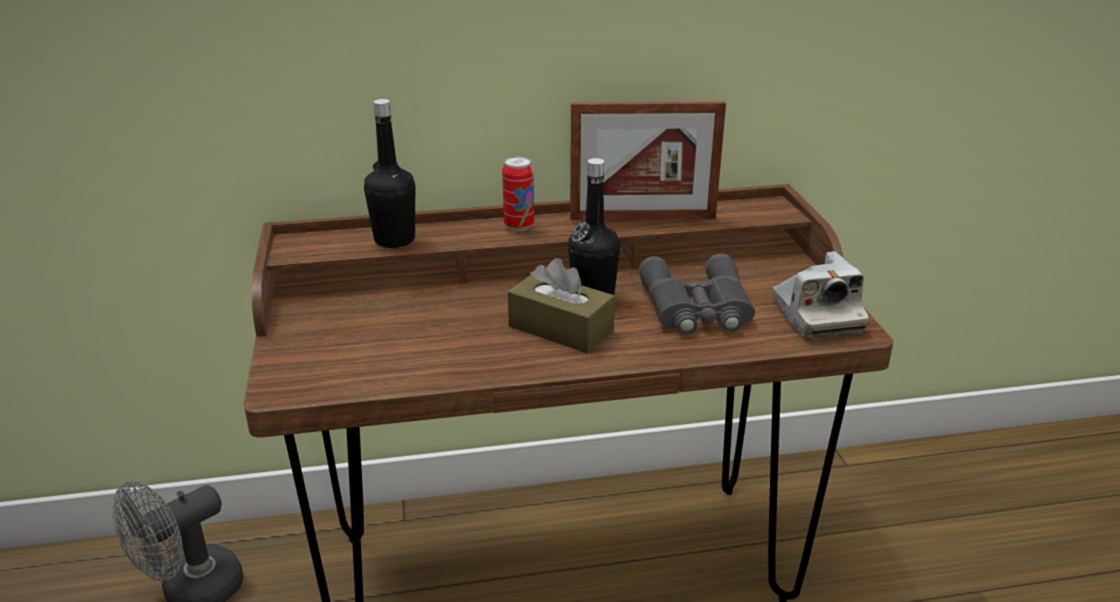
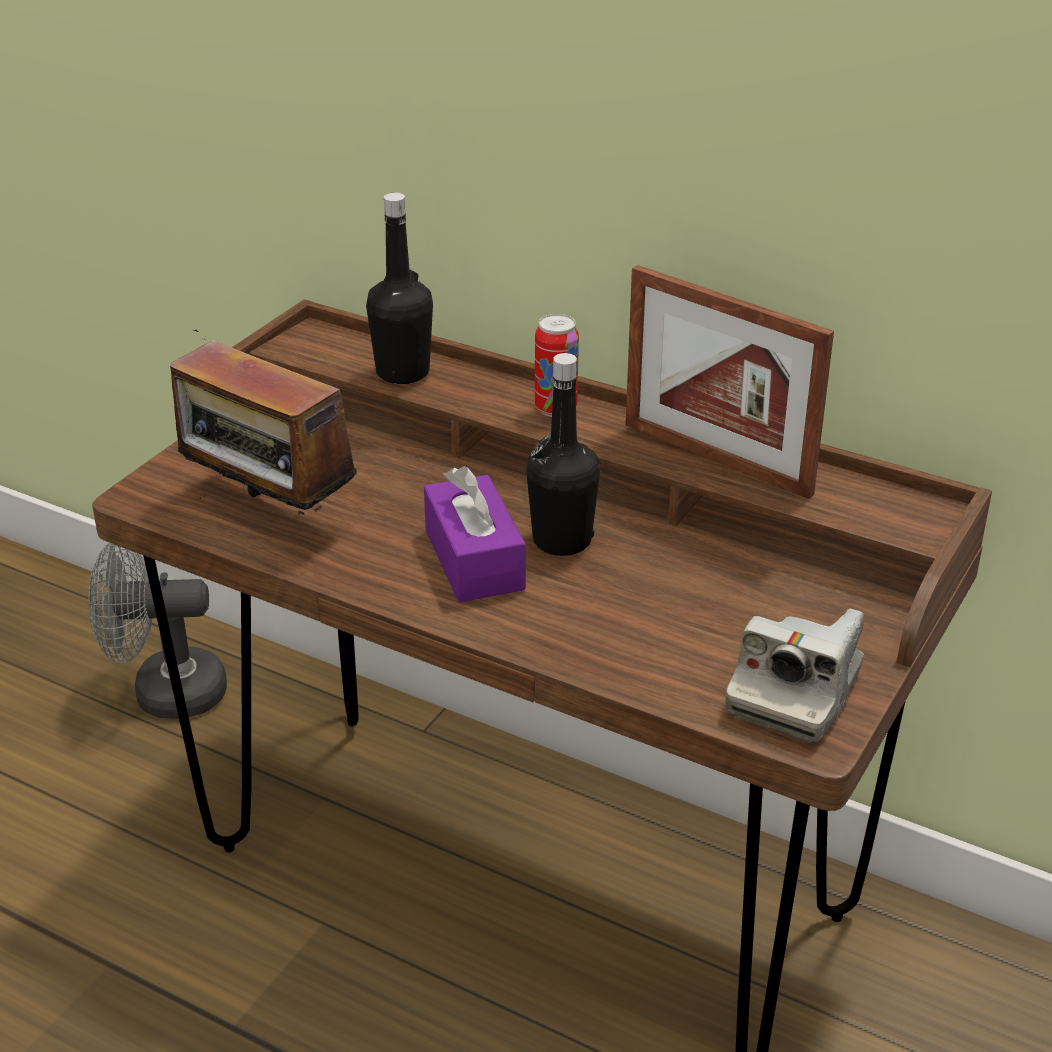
camera: 40 degrees right, 5 degrees up
brown tissue box [508,258,615,354] -> purple tissue box [424,466,526,602]
grey binoculars [639,253,755,334] -> none
none -> radio [170,330,357,519]

